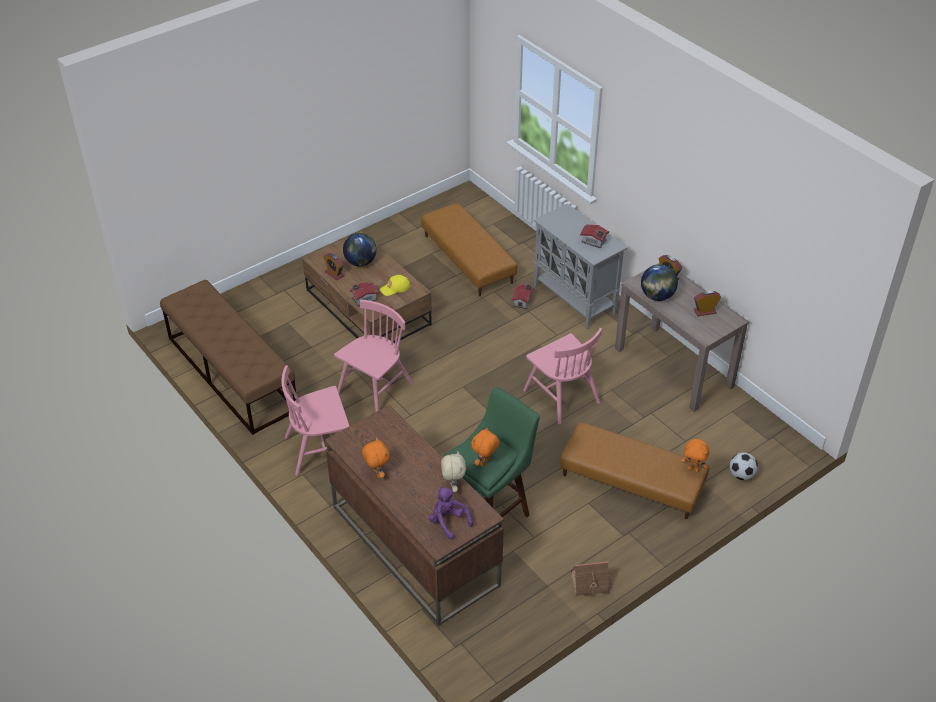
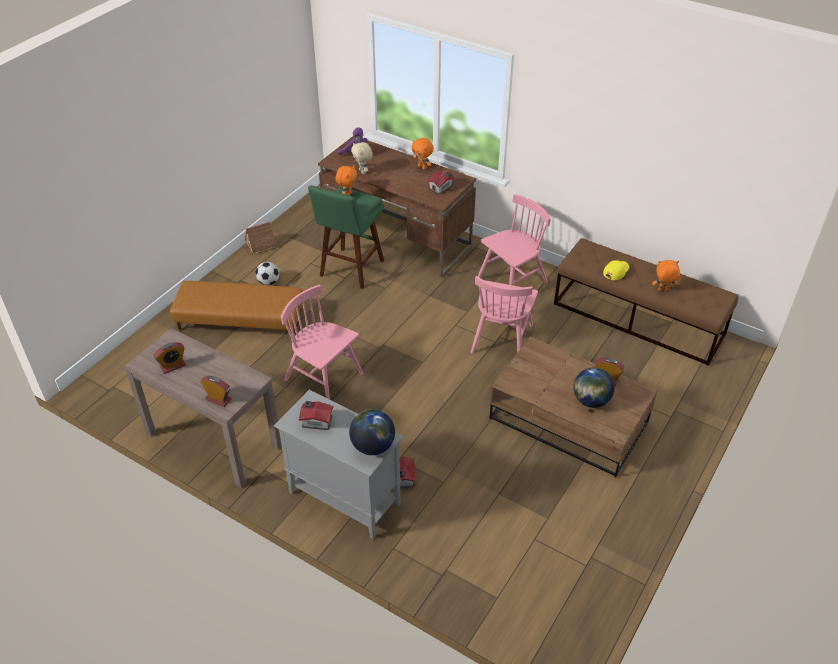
camera: 160 degrees right, 0 degrees up
toy house [350,282,378,306] -> toy house moved to [427,171,455,195]
yellow cap [379,275,410,296] -> yellow cap moved to [603,260,629,281]
brown ottoman [421,203,517,296] -> none
globe [641,264,678,301] -> globe moved to [349,409,395,455]
orange plush toy [681,439,709,472] -> orange plush toy moved to [652,260,680,291]
football [730,452,758,480] -> football moved to [255,262,280,285]

